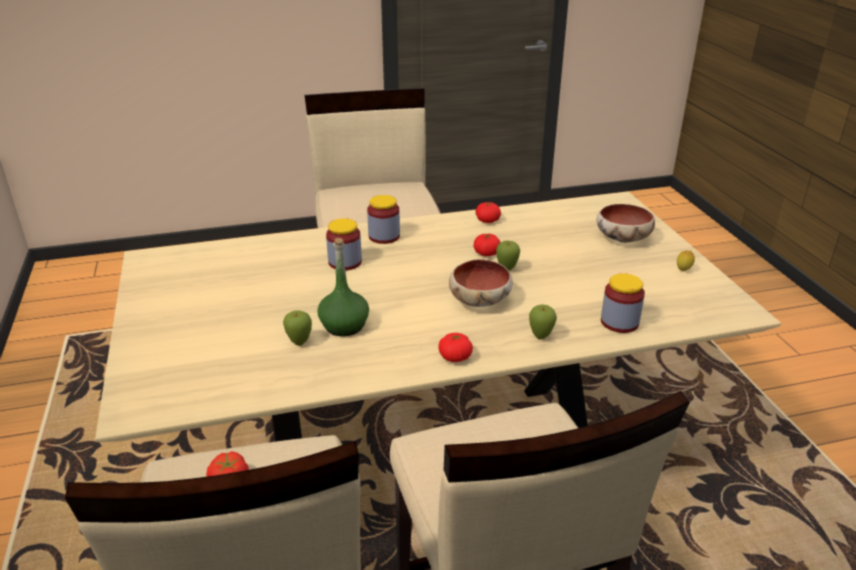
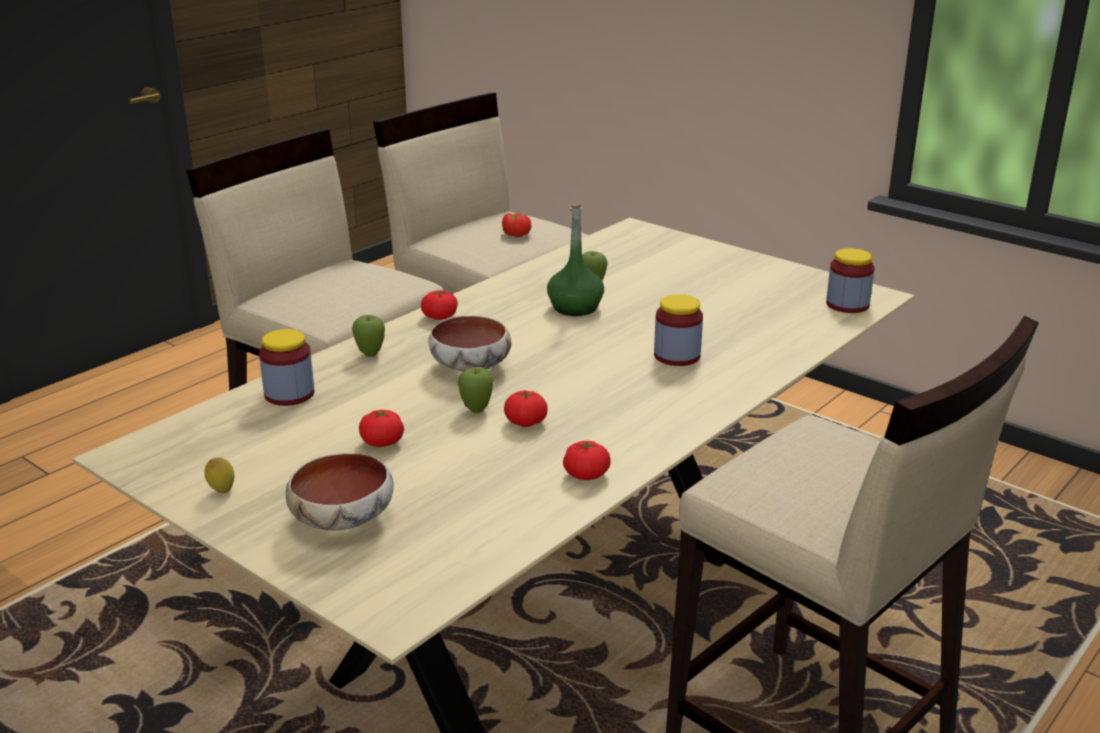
camera: 145 degrees right, 5 degrees down
jar [367,195,400,244] -> jar moved to [826,248,874,313]
none -> tomato [359,410,404,447]

